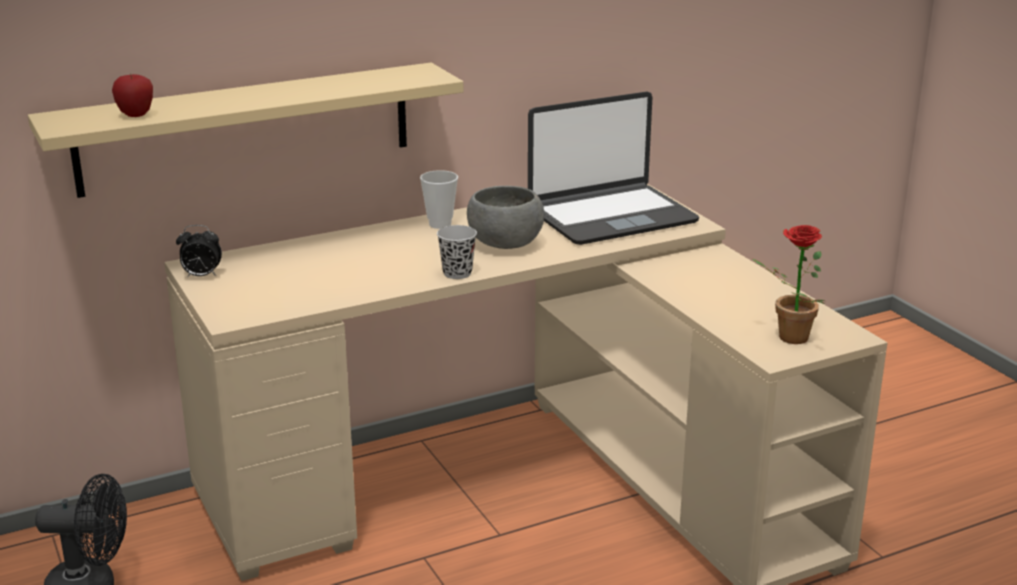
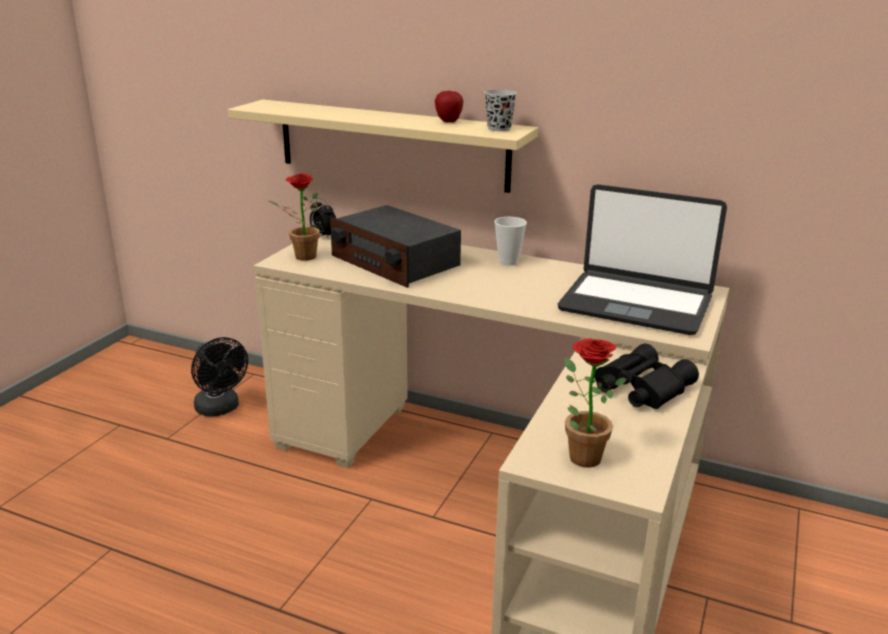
camera: 50 degrees right, 0 degrees up
apple [112,73,153,117] -> apple moved to [435,89,463,122]
black cup [437,225,477,279] -> black cup moved to [484,89,517,131]
grey bowl [467,186,544,249] -> none
none -> potted plant [268,173,320,261]
none -> radio [330,205,461,288]
none -> black binoculars [594,344,699,409]

